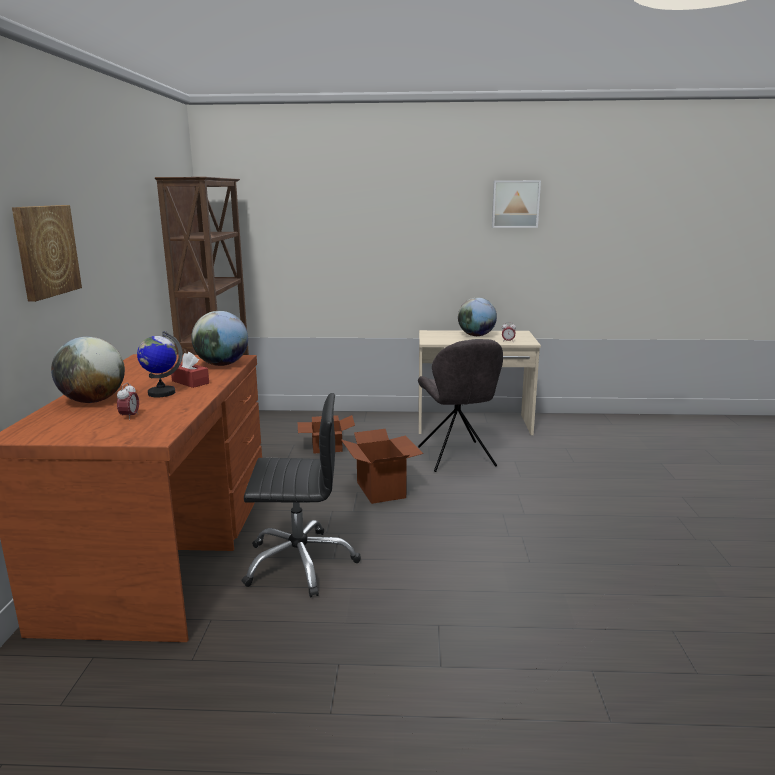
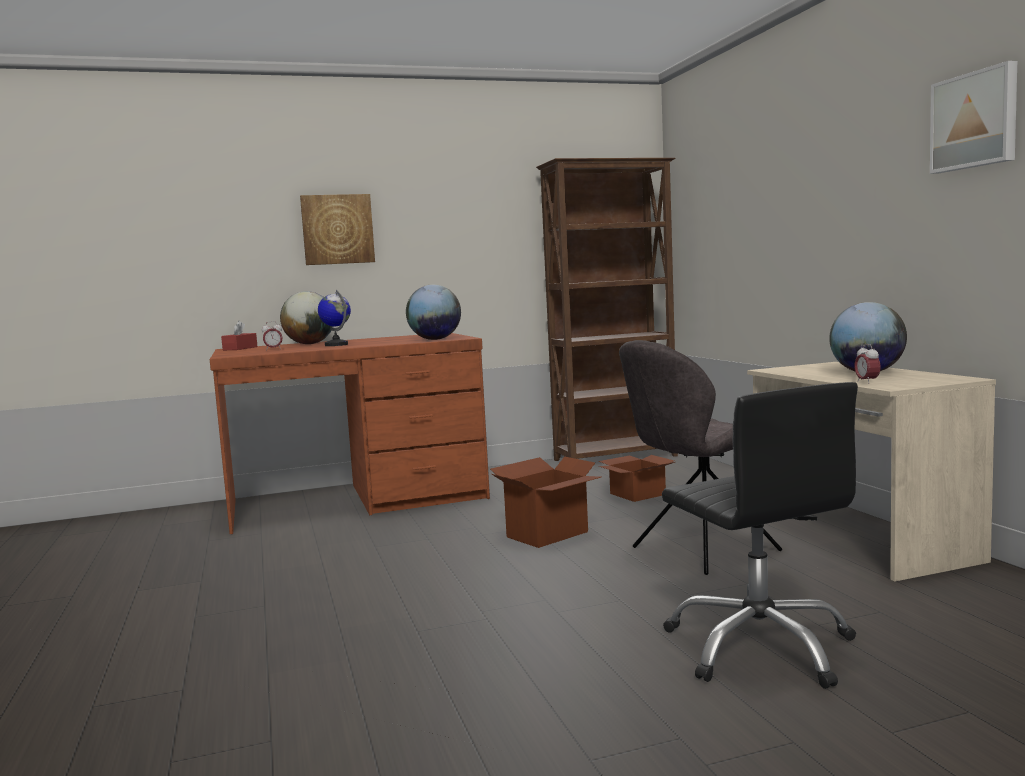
camera: 70 degrees right, 10 degrees down
red tissue box [171,352,209,388] -> red tissue box moved to [221,321,257,350]
black office chair [242,393,361,597] -> black office chair moved to [662,382,858,689]

